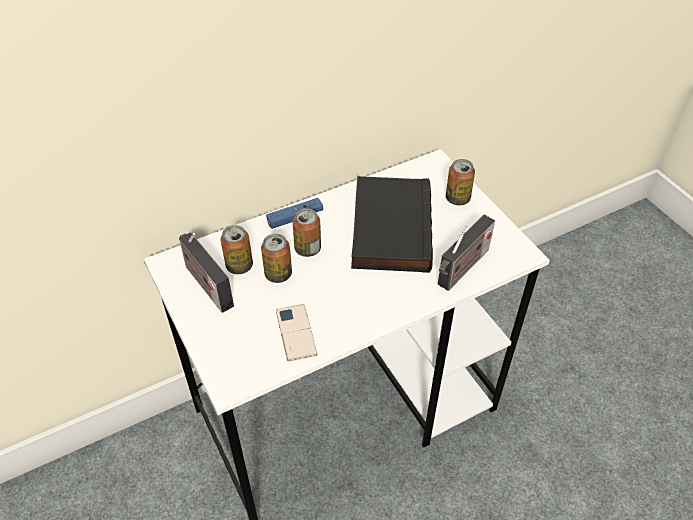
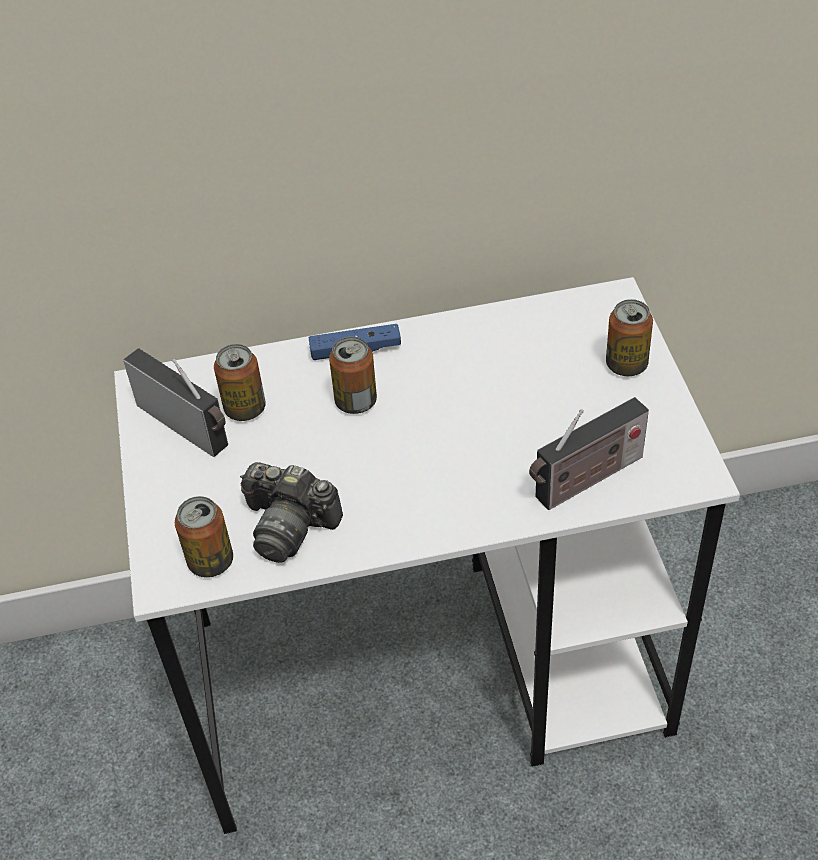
camera: 20 degrees right, 0 degrees up
radio [179,232,234,313] -> radio turned 150 degrees clockwise [123,348,228,457]
can [261,234,292,283] -> can moved to [175,496,233,578]
phone [276,304,317,361] -> camera [240,462,343,563]
black book [351,176,433,273] -> none

